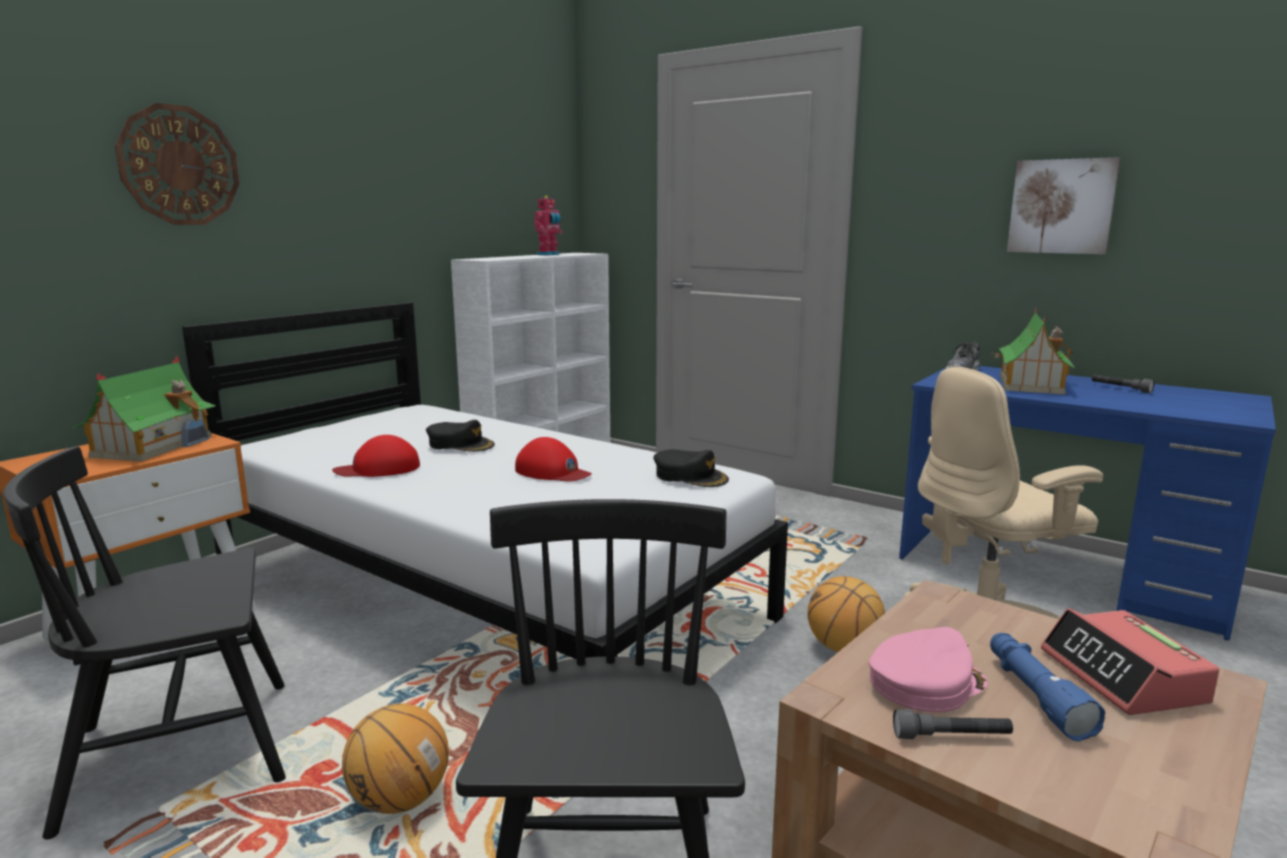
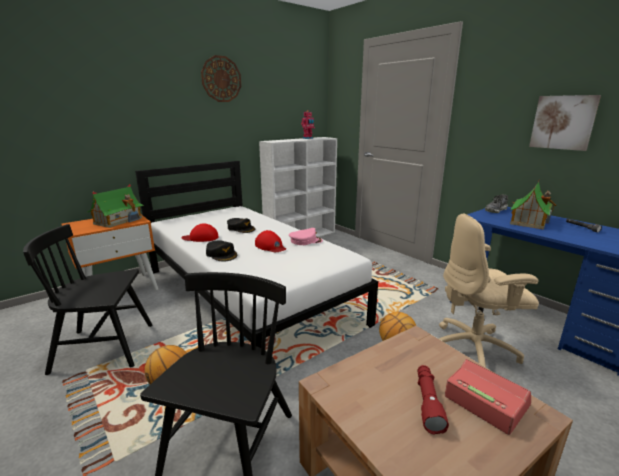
camera: 15 degrees right, 5 degrees up
wall clock [115,103,240,225] -> wall clock moved to [201,55,241,102]
black cap [653,449,729,487] -> black cap moved to [206,240,237,262]
pink cap [869,627,988,712] -> pink cap moved to [289,228,323,245]
grey flashlight [893,709,1013,739] -> none
blue flashlight [990,633,1106,742] -> red flashlight [417,365,449,435]
alarm clock [1041,608,1219,715] -> alarm clock turned 135 degrees clockwise [445,359,531,435]

